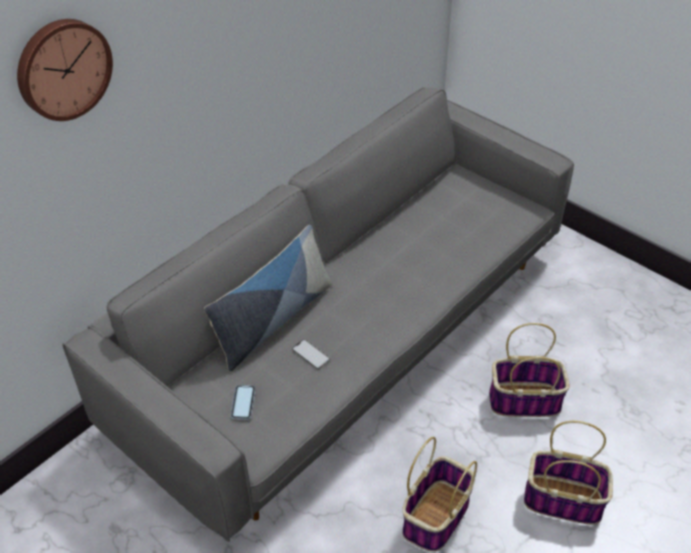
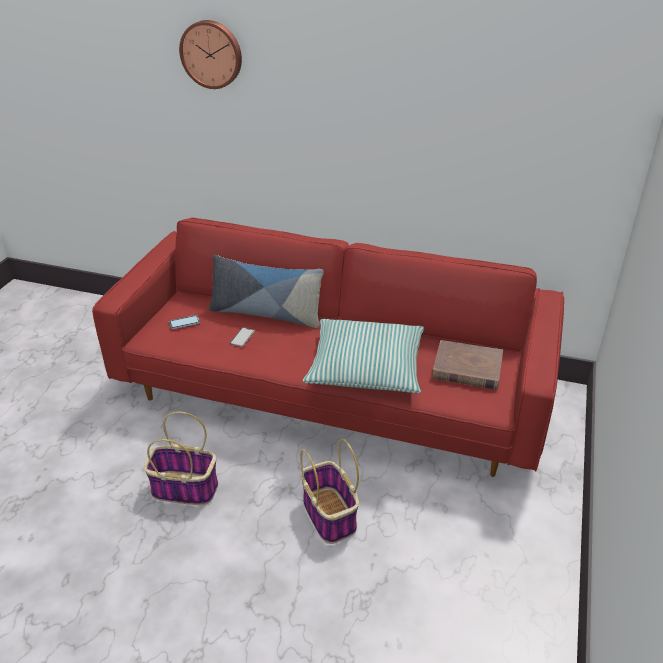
camera: 65 degrees right, 10 degrees down
grey sofa [62,87,574,542] -> red sofa [92,218,564,477]
basket [524,421,613,525] -> none
none -> pillow [303,319,424,393]
none -> brown book [432,340,503,389]

